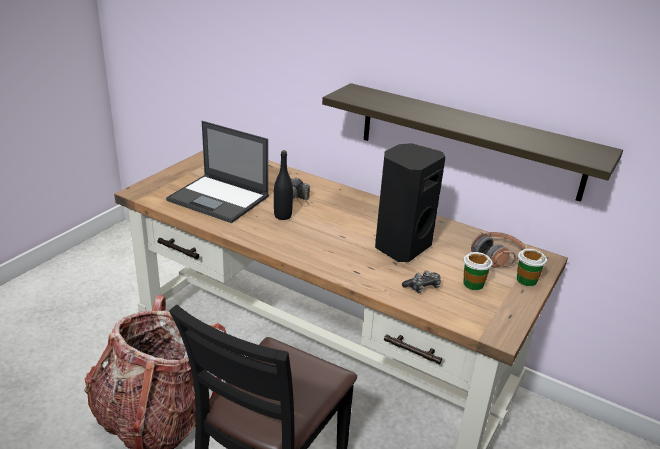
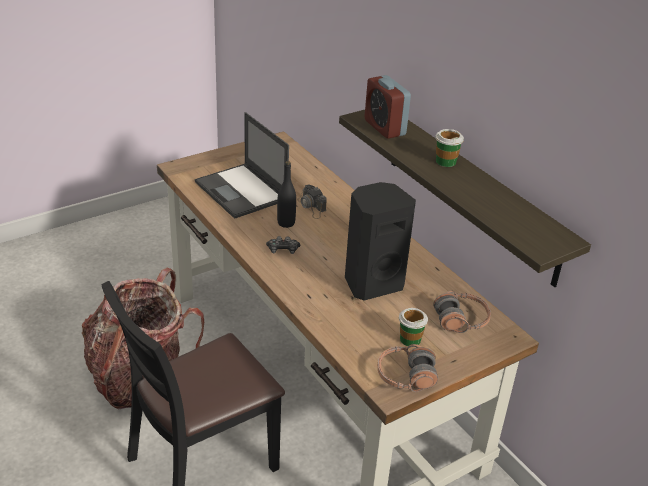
camera: 25 degrees right, 5 degrees up
game controller [402,271,441,293] -> game controller moved to [266,236,300,254]
cup [517,249,547,286] -> cup moved to [435,129,464,167]
none -> alarm clock [364,75,411,139]
none -> headphones [378,344,438,392]

